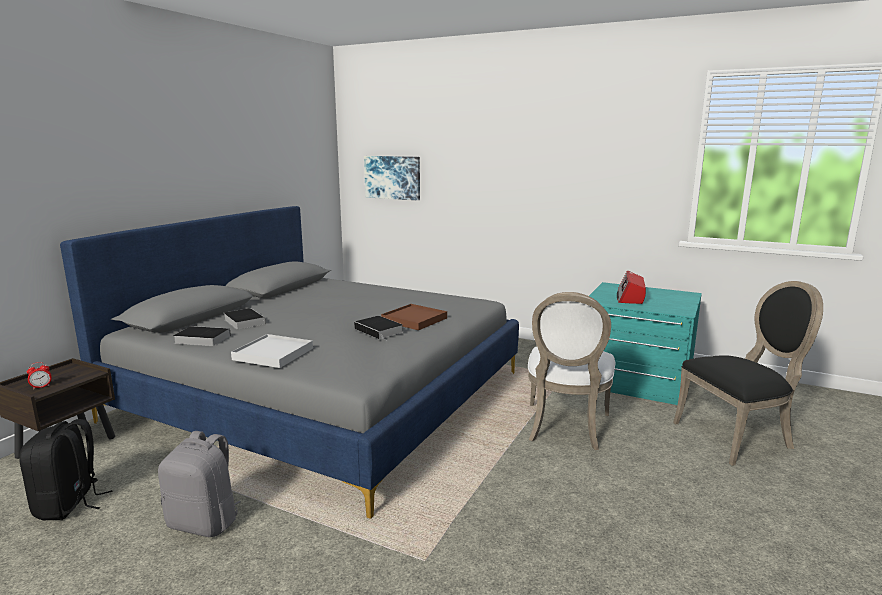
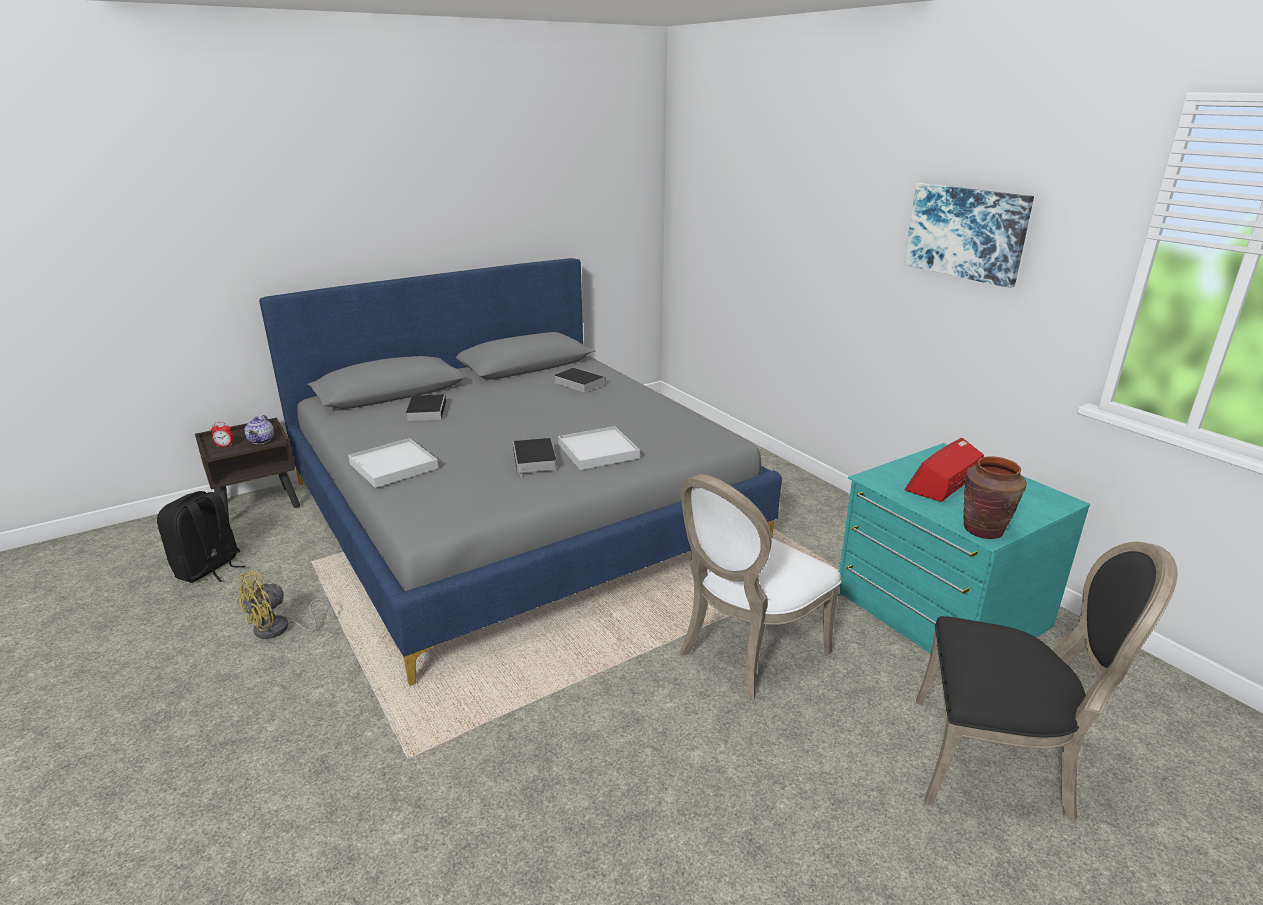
camera: 30 degrees right, 10 degrees up
grey backpack [158,431,241,537] -> yellow fan [237,571,334,639]
book [173,326,231,346] -> book moved to [554,368,605,392]
picture [364,156,420,200] -> picture moved to [904,183,1034,288]
brown tray [381,304,447,330] -> white tray [558,426,640,470]
none -> teapot [245,415,274,444]
none -> brown vase [963,456,1027,539]

